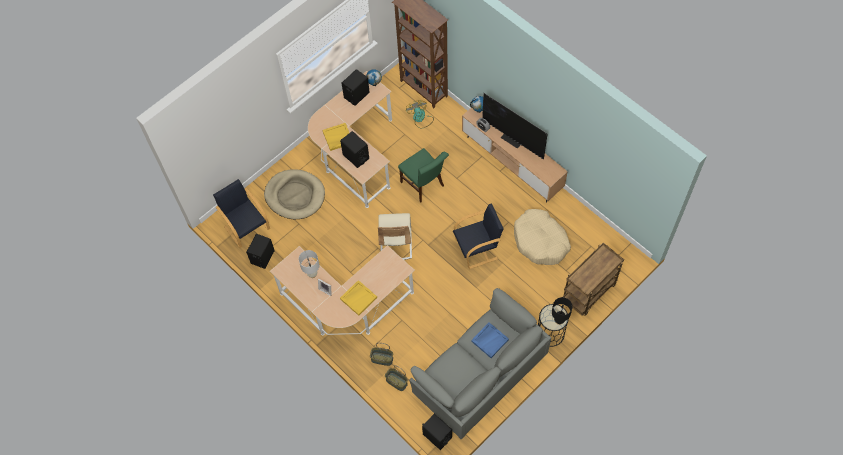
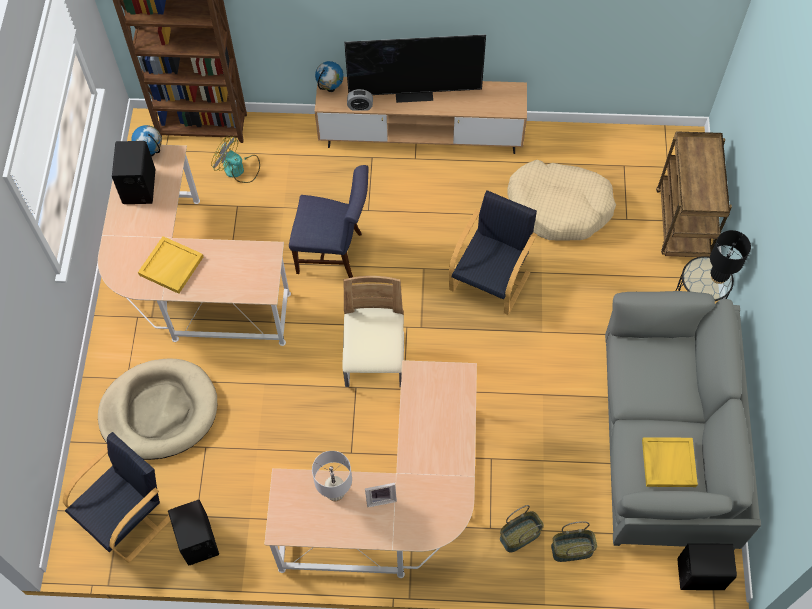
camera: 45 degrees left, 0 degrees up
black armchair [213,179,270,248] -> black armchair turned 120 degrees clockwise [63,432,171,563]
black speaker [340,131,369,168] -> none
yellow tray [340,280,377,316] -> yellow tray moved to [642,437,698,487]
beige chair [378,213,412,260] -> beige chair turned 135 degrees counterclockwise [343,276,404,387]
green chair [398,148,449,203] -> blue chair [289,165,368,278]
blue tray [471,322,509,358] -> none

